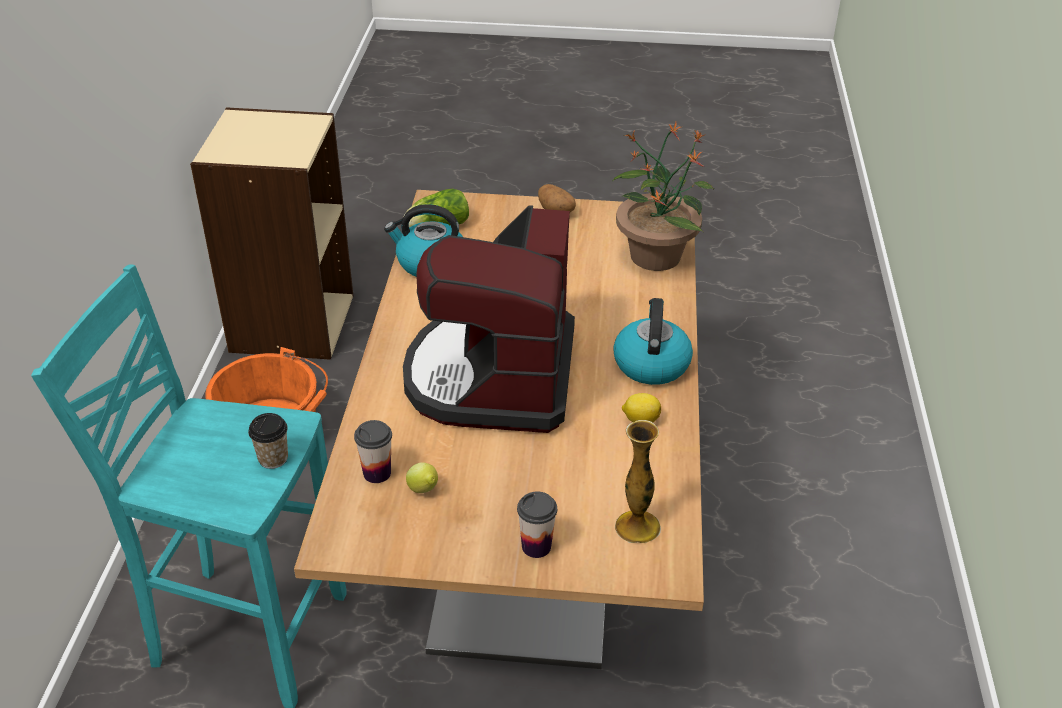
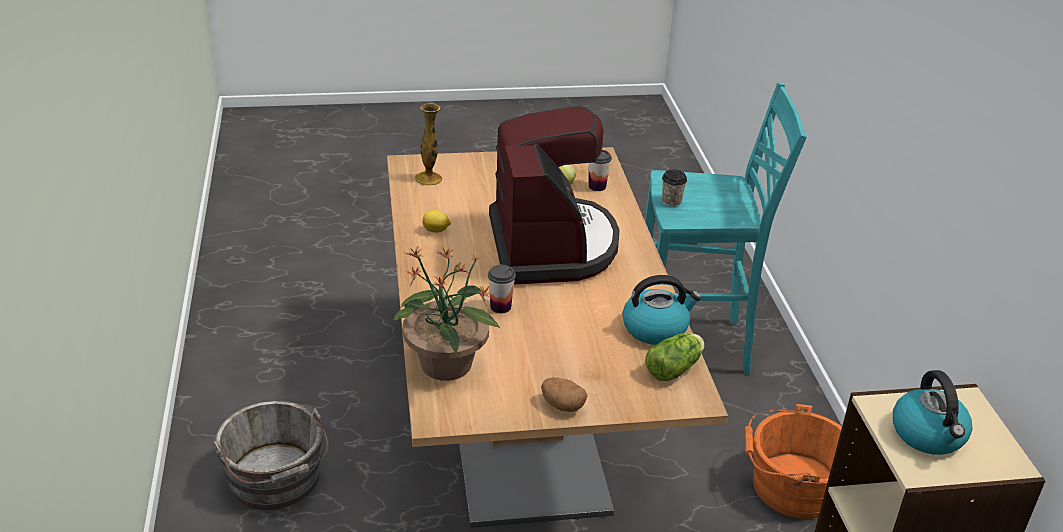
camera: 165 degrees right, 5 degrees down
cup [517,492,557,558] -> cup moved to [488,265,516,313]
kettle [613,298,693,385] -> kettle moved to [893,370,972,455]
none -> grey bucket [214,401,329,510]

